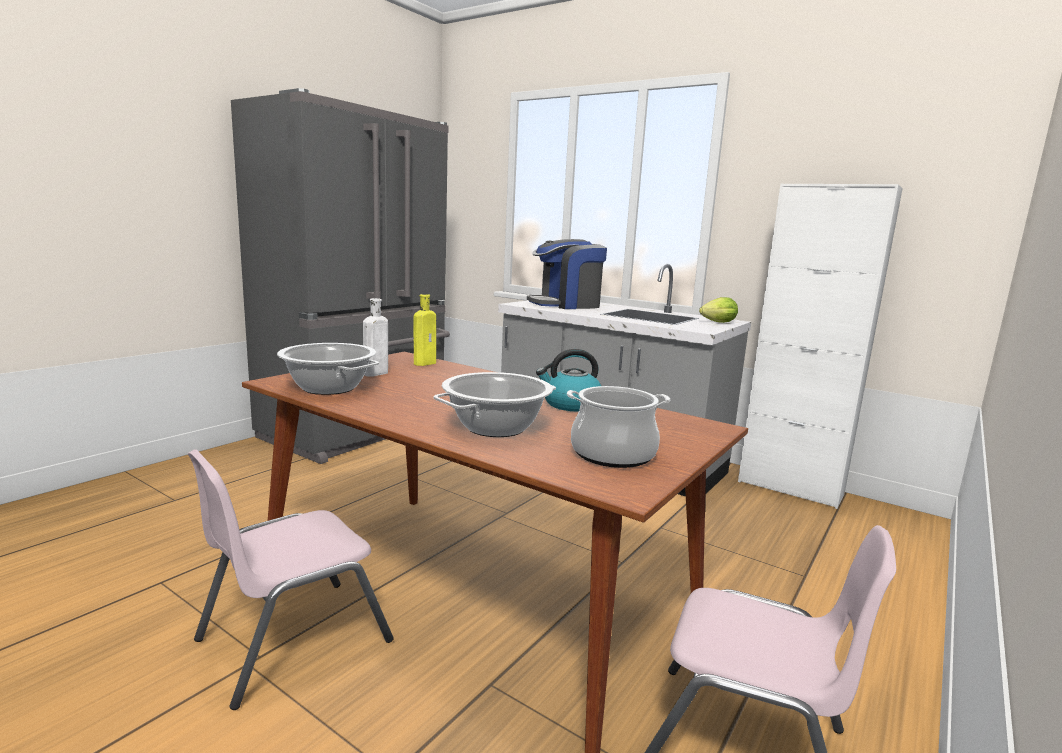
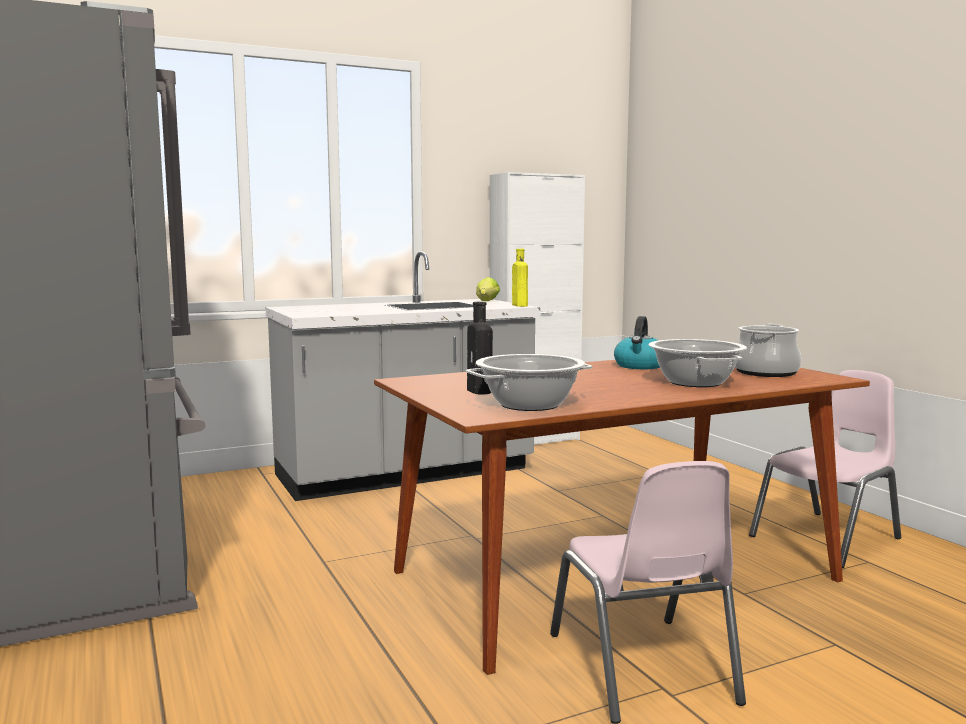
camera: 60 degrees left, 5 degrees down
white bottle [363,298,388,377] -> black bottle [467,302,493,395]
yellow bottle [413,294,436,366] -> yellow bottle moved to [512,249,528,307]
coffee machine [527,239,607,309] -> none

